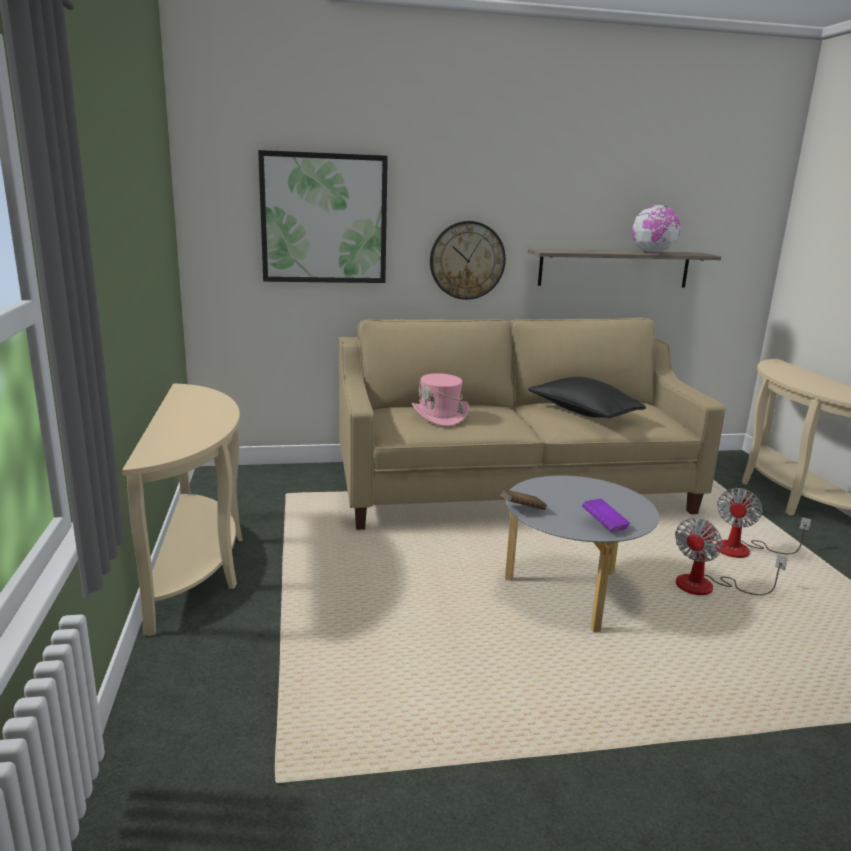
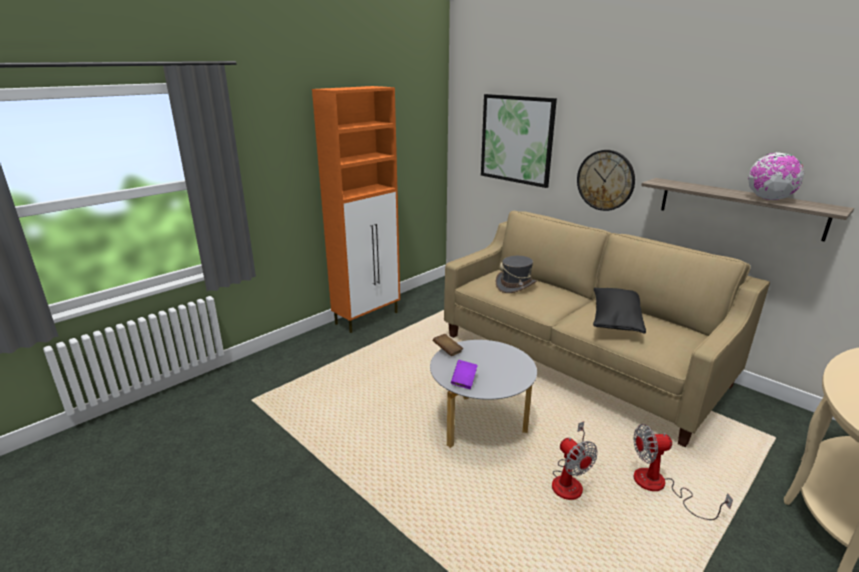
camera: 55 degrees right, 5 degrees up
beige console table [122,384,243,636] -> orange cabinet [312,86,400,333]
pink hat [412,373,469,427] -> grey hat [495,256,537,293]
fan [675,518,788,595] -> fan turned 120 degrees counterclockwise [552,421,598,500]

